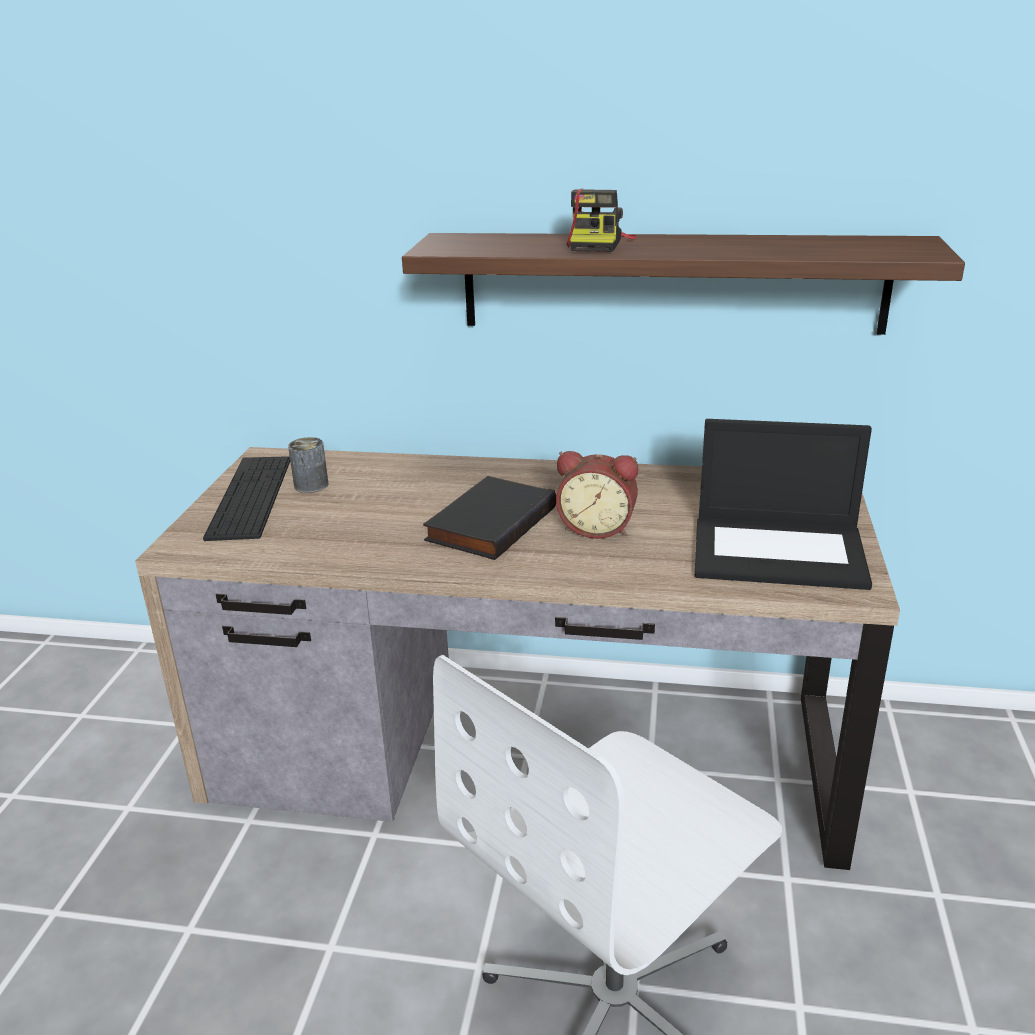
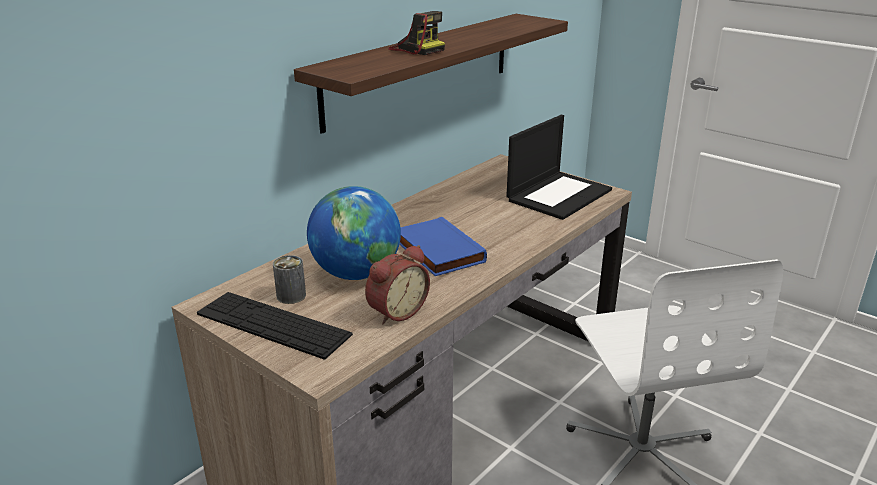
camera: 60 degrees left, 0 degrees up
black book [423,476,556,560] -> blue book [399,217,487,276]
alarm clock [556,451,638,539] -> alarm clock moved to [365,245,430,325]
none -> globe [307,186,401,280]

